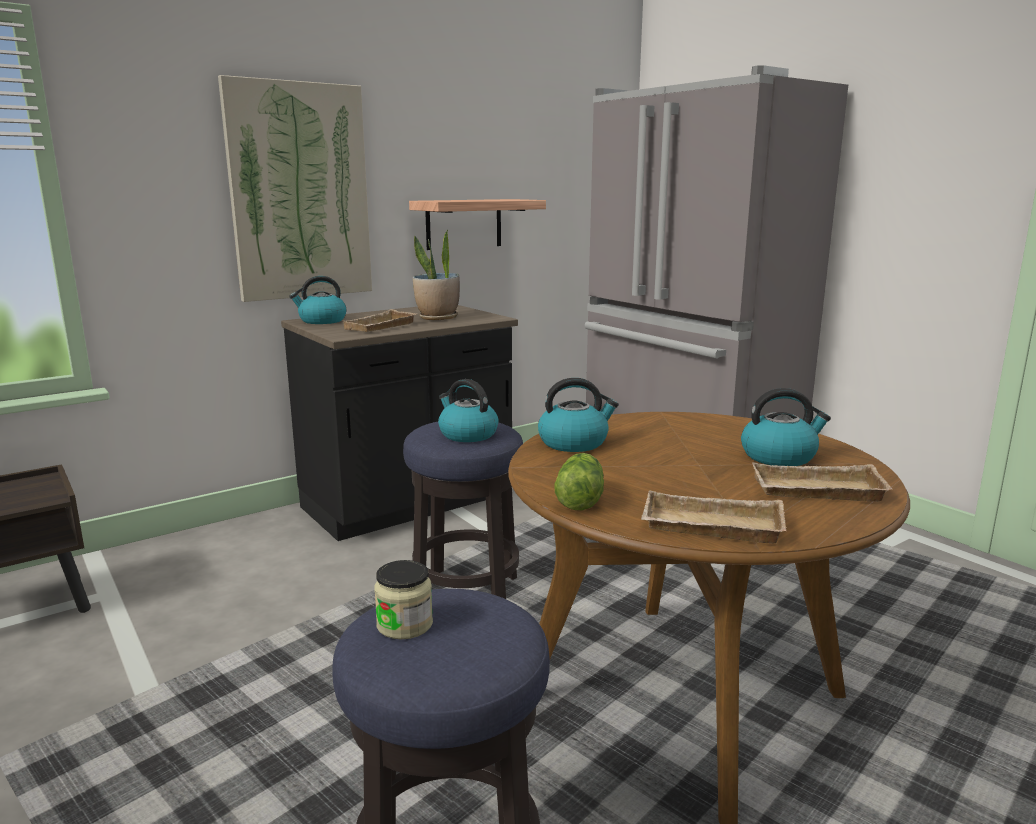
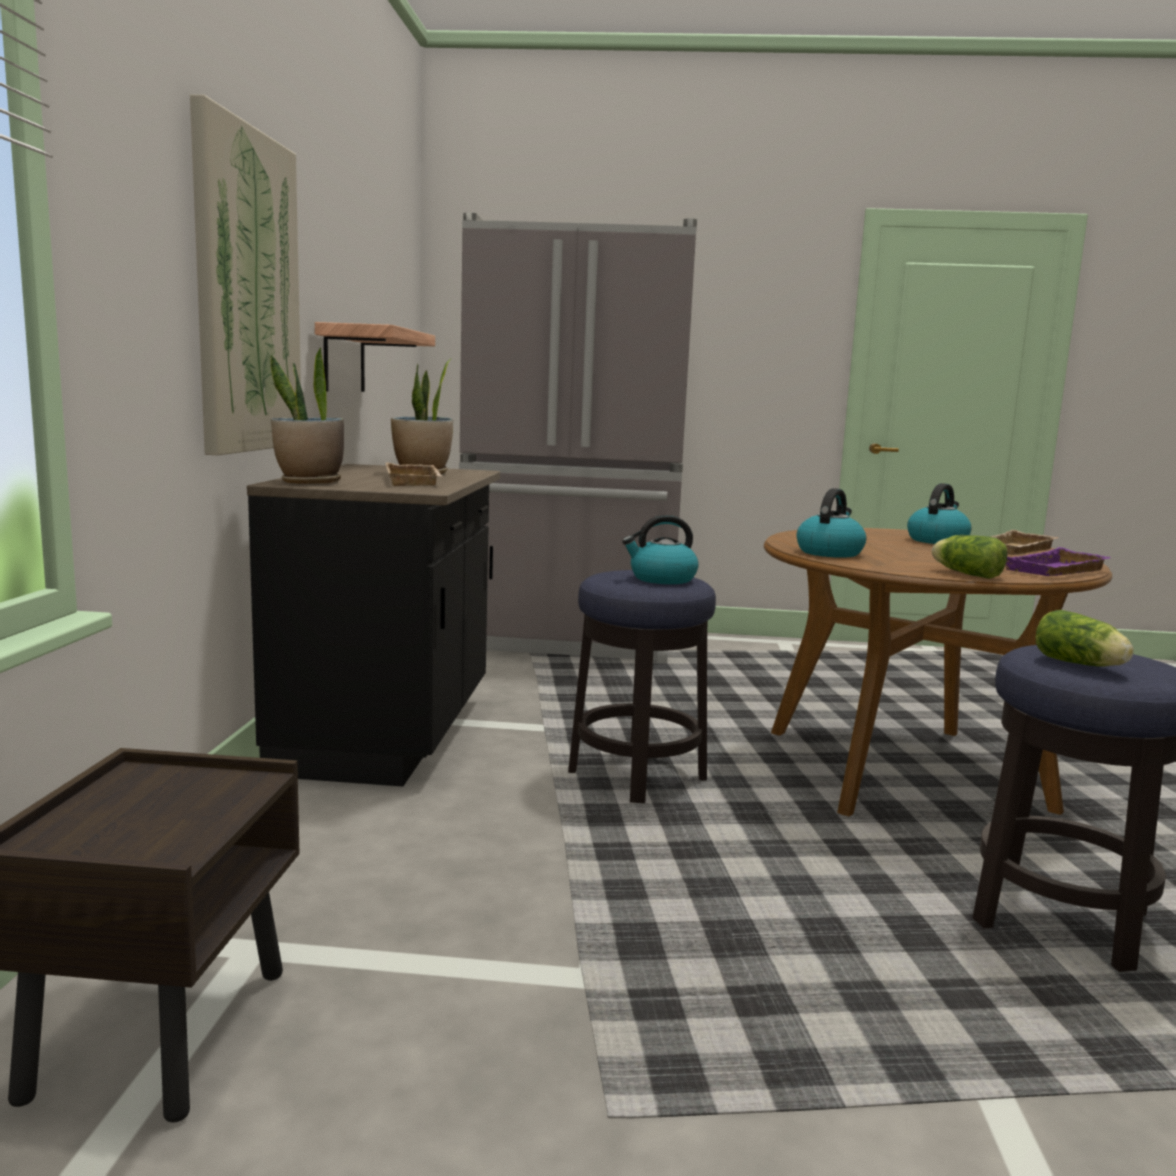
camera: 50 degrees left, 5 degrees down
kettle [289,276,346,324] -> potted plant [270,348,344,484]
jar [374,560,433,640] -> lettuce [1035,610,1134,666]
beige tray [641,490,786,544] -> purple tray [1006,547,1111,576]

